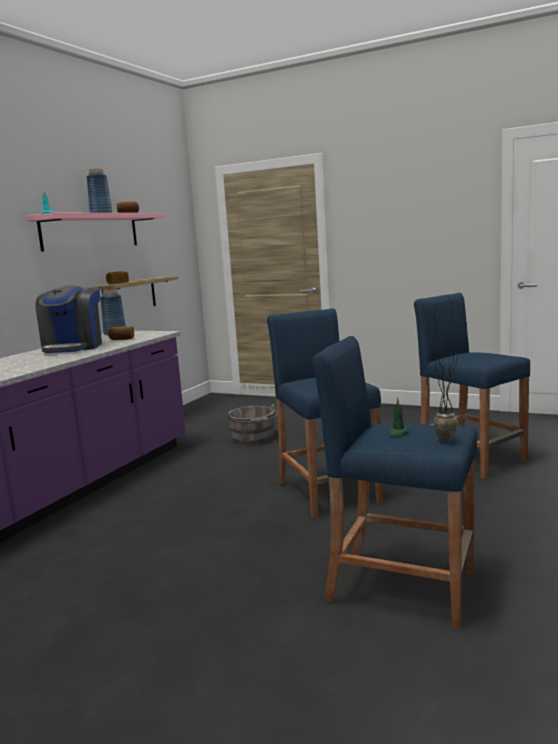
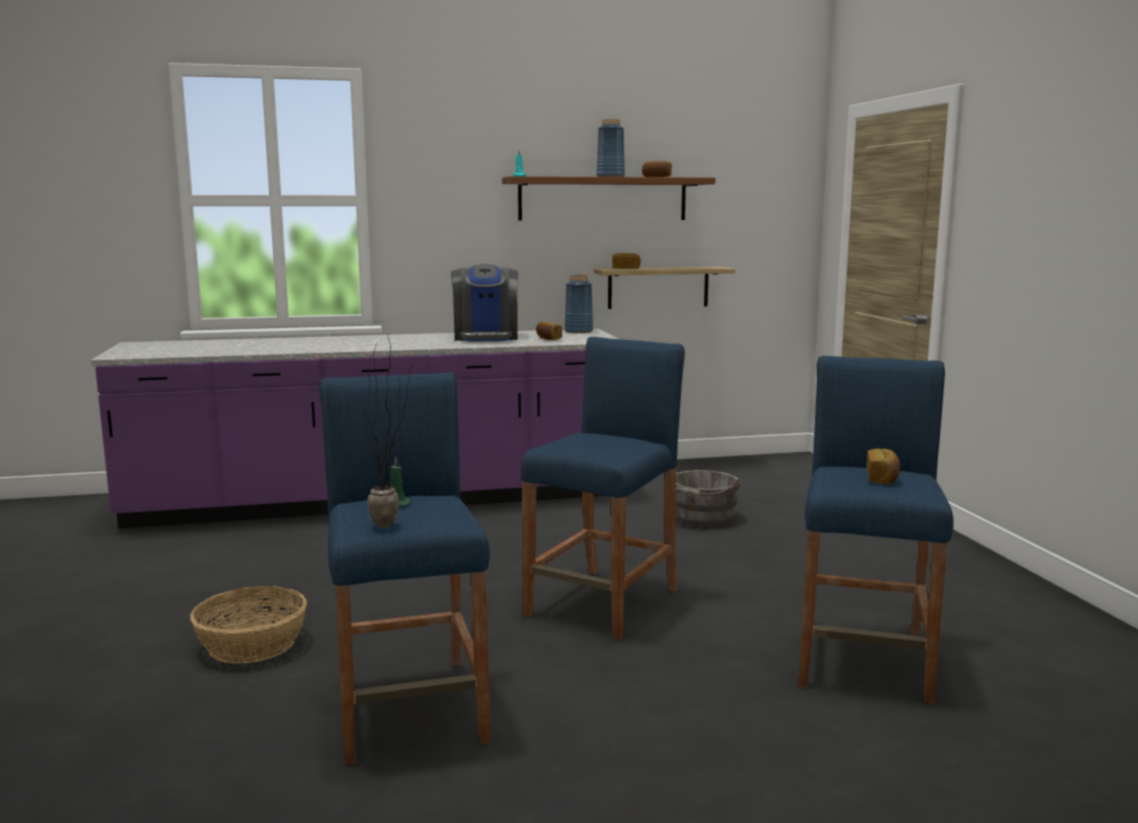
camera: 50 degrees right, 0 degrees up
pink shelf [26,213,166,252] -> brown shelf [502,176,715,221]
coffee machine [35,285,102,353] -> coffee machine turned 60 degrees counterclockwise [451,264,518,341]
none -> basket [190,586,307,664]
none -> bread [867,449,900,484]

